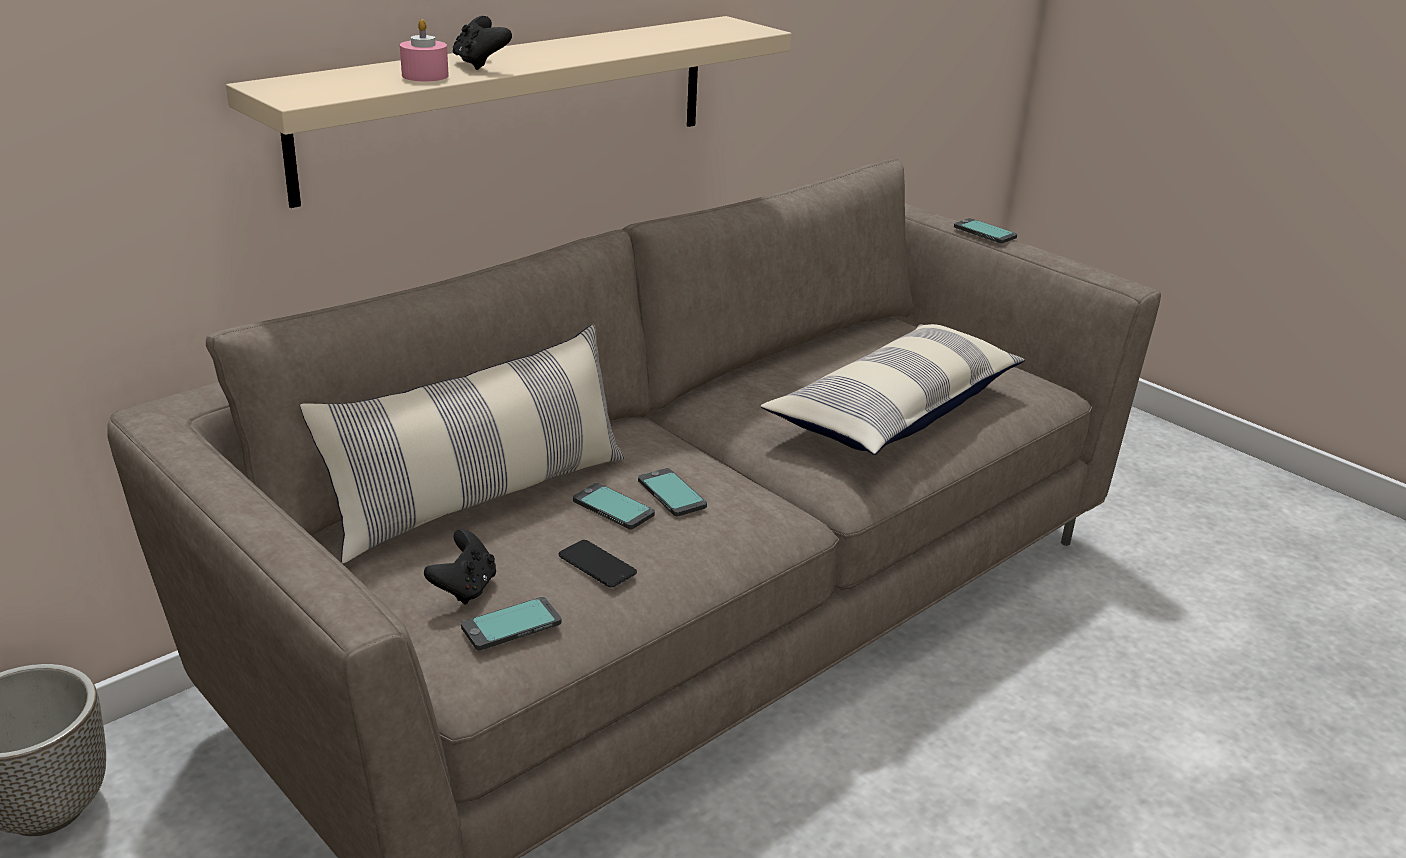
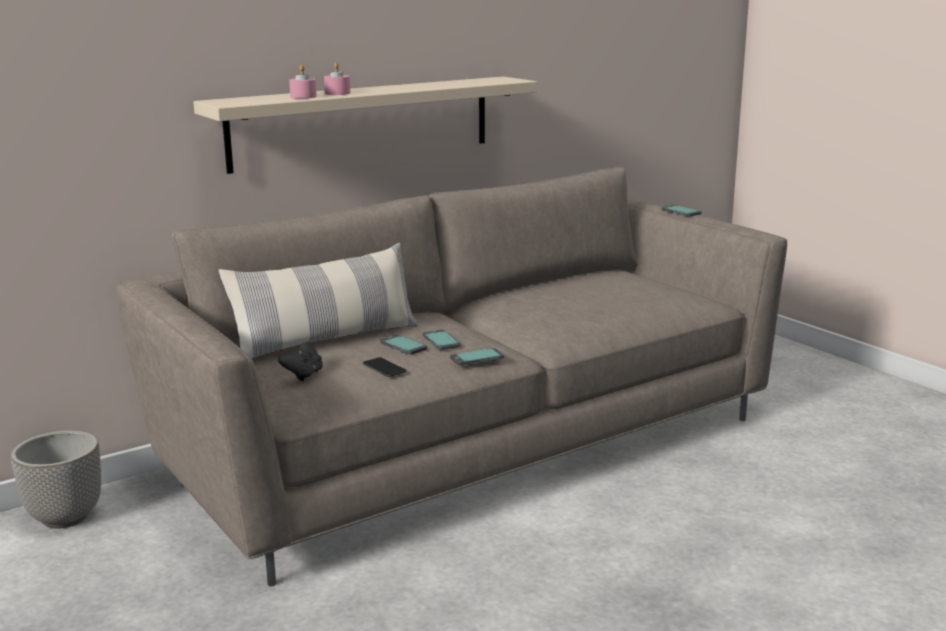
camera: 10 degrees right, 10 degrees down
black game controller [453,16,512,70] -> pink candle [324,62,350,95]
phone [461,597,561,650] -> phone moved to [450,348,504,366]
pillow [761,324,1025,455] -> none

